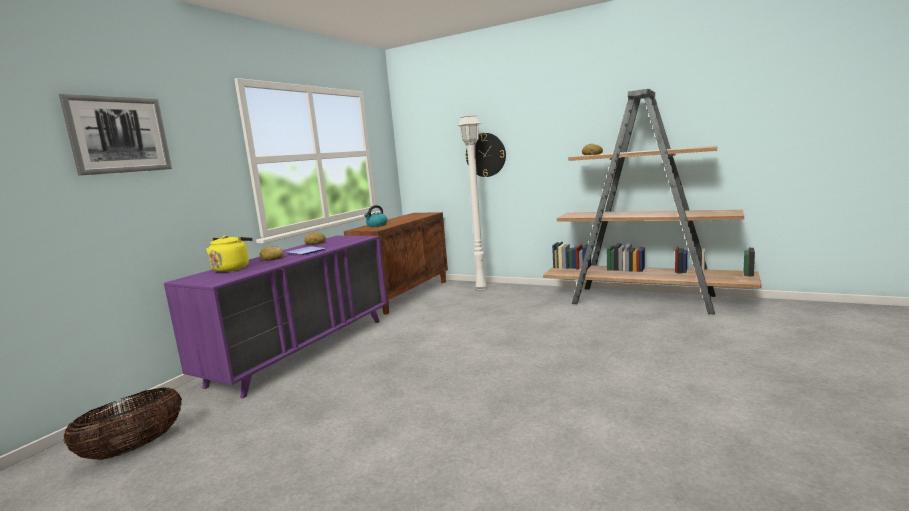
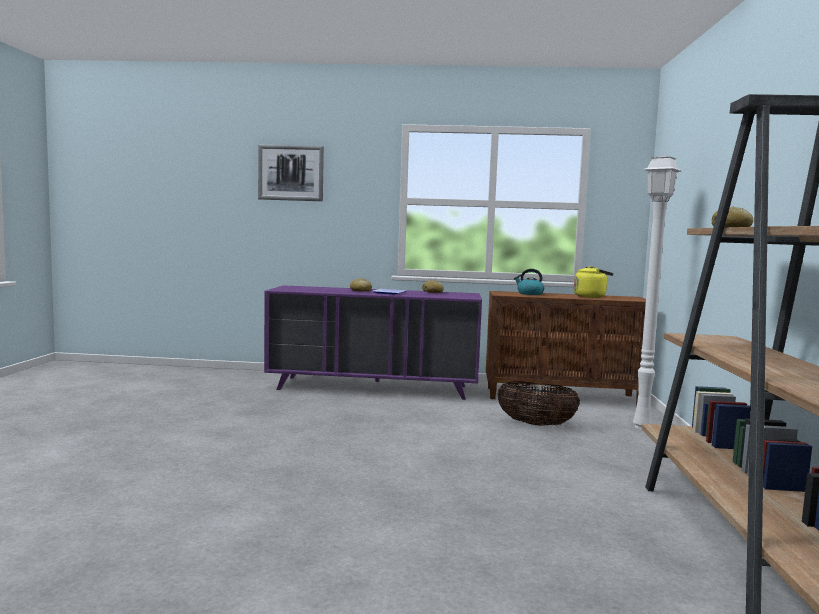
camera: 65 degrees right, 5 degrees down
basket [63,387,182,460] -> basket moved to [497,381,580,426]
yellow kettle [206,235,253,272] -> yellow kettle moved to [574,266,614,298]
wall clock [465,133,506,177] -> none

